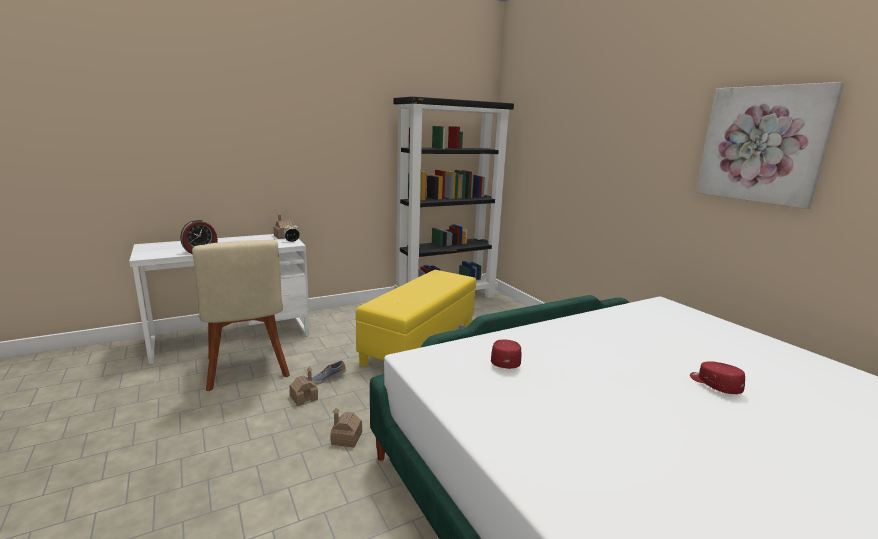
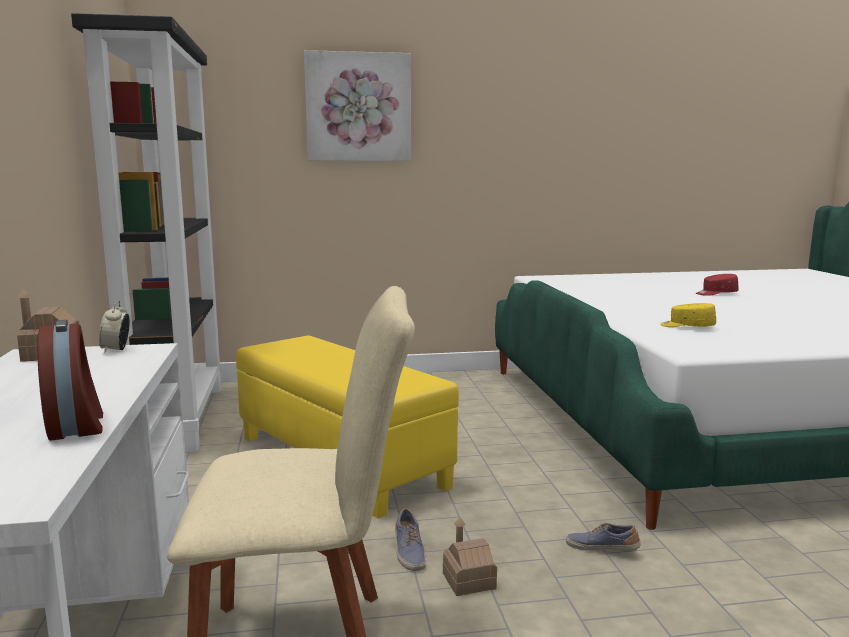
camera: 70 degrees left, 5 degrees down
toy house [331,408,362,448] -> shoe [566,523,641,551]
red cap [491,339,522,369] -> yellow cap [660,303,716,327]
picture [696,82,844,209] -> picture moved to [304,50,411,161]

